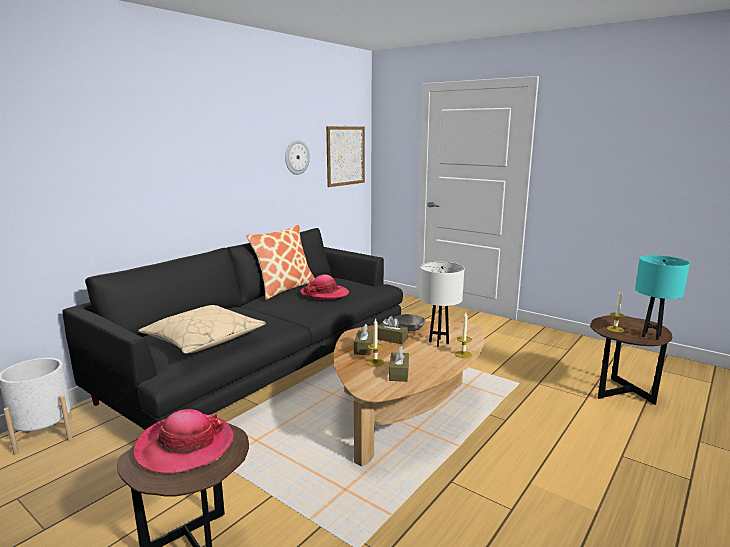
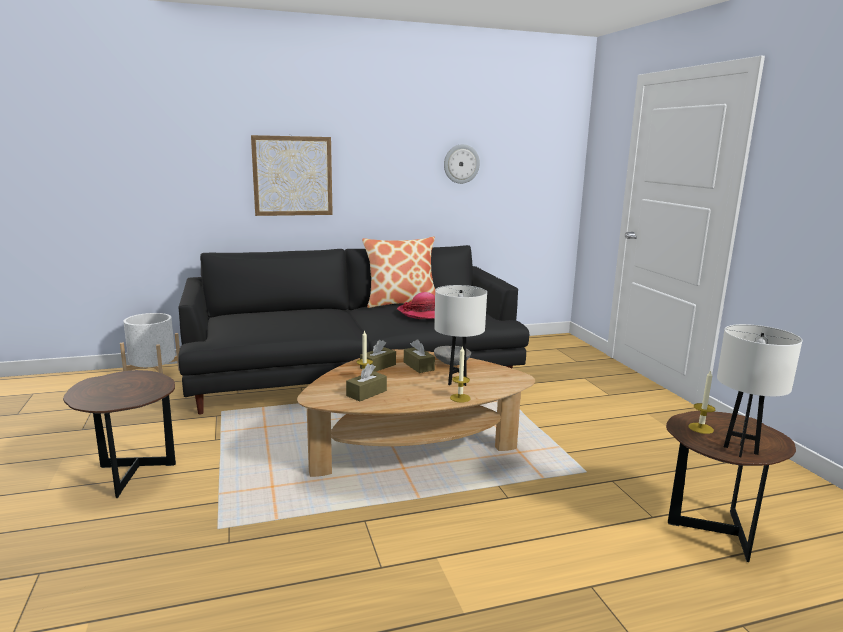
camera: 35 degrees right, 0 degrees up
hat [133,409,234,474] -> none
beige pillow [138,305,266,354] -> none
picture [326,125,365,187] -> picture moved to [251,135,333,216]
turquoise table lamp [635,255,690,340] -> white table lamp [717,324,802,457]

